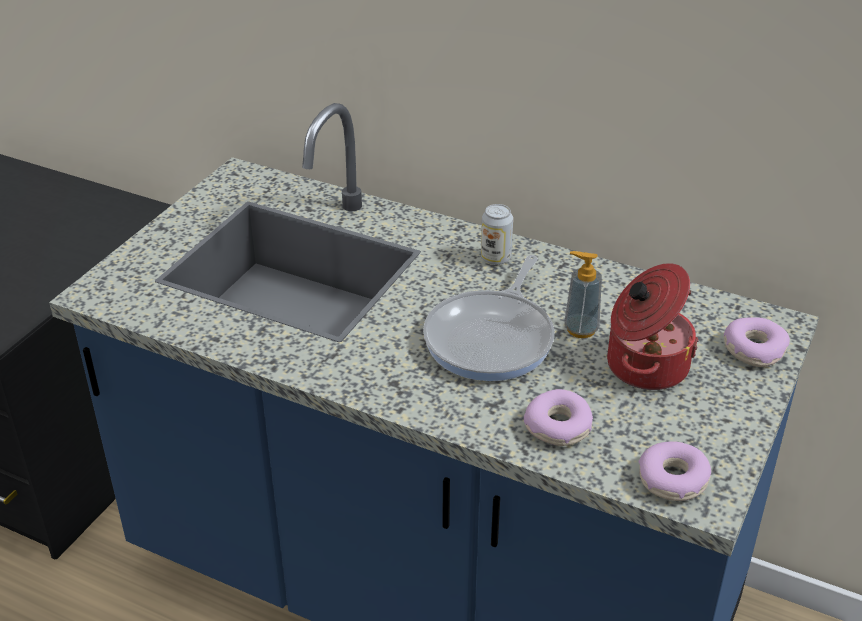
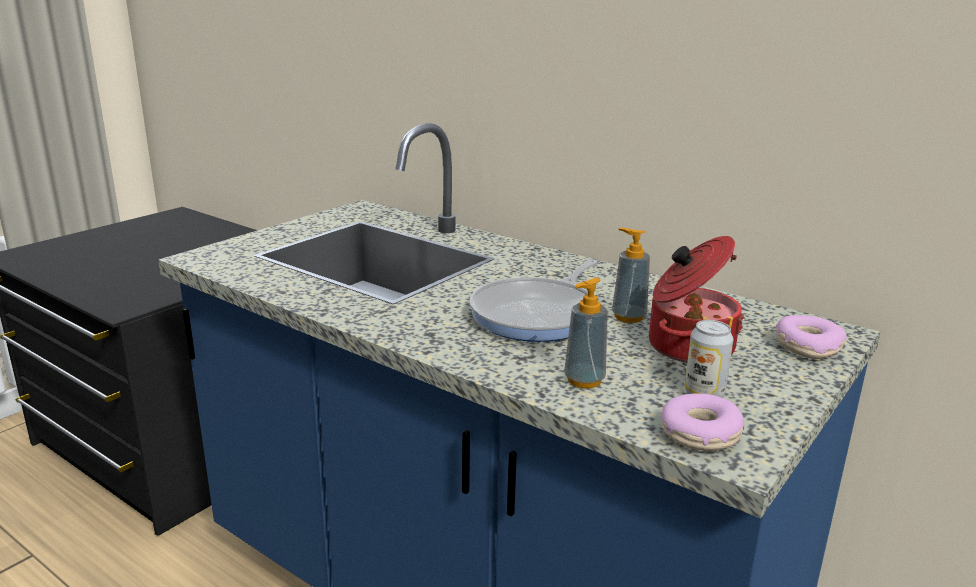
camera: 10 degrees right, 15 degrees down
can [481,204,513,265] -> can moved to [684,320,734,397]
donut [524,389,593,446] -> soap dispenser [564,278,608,388]

